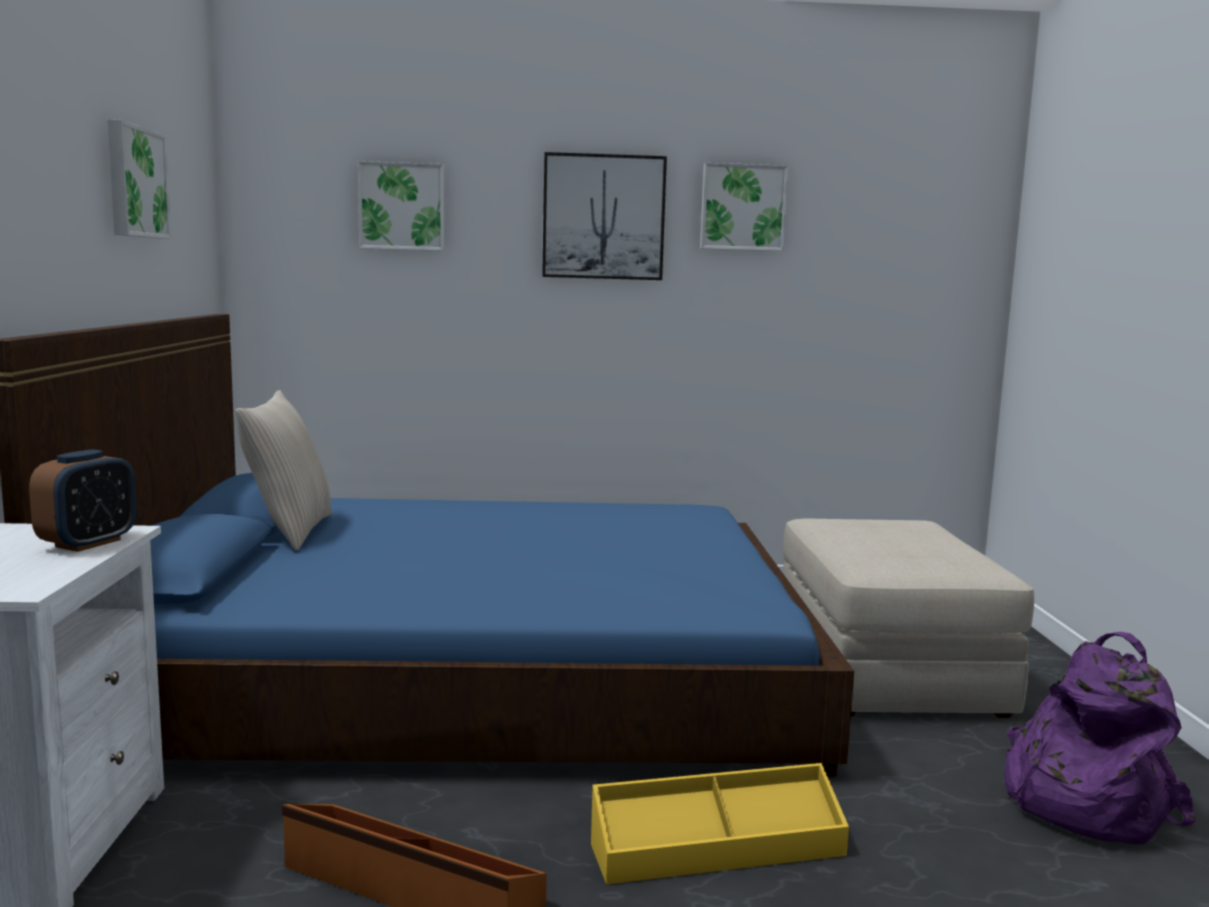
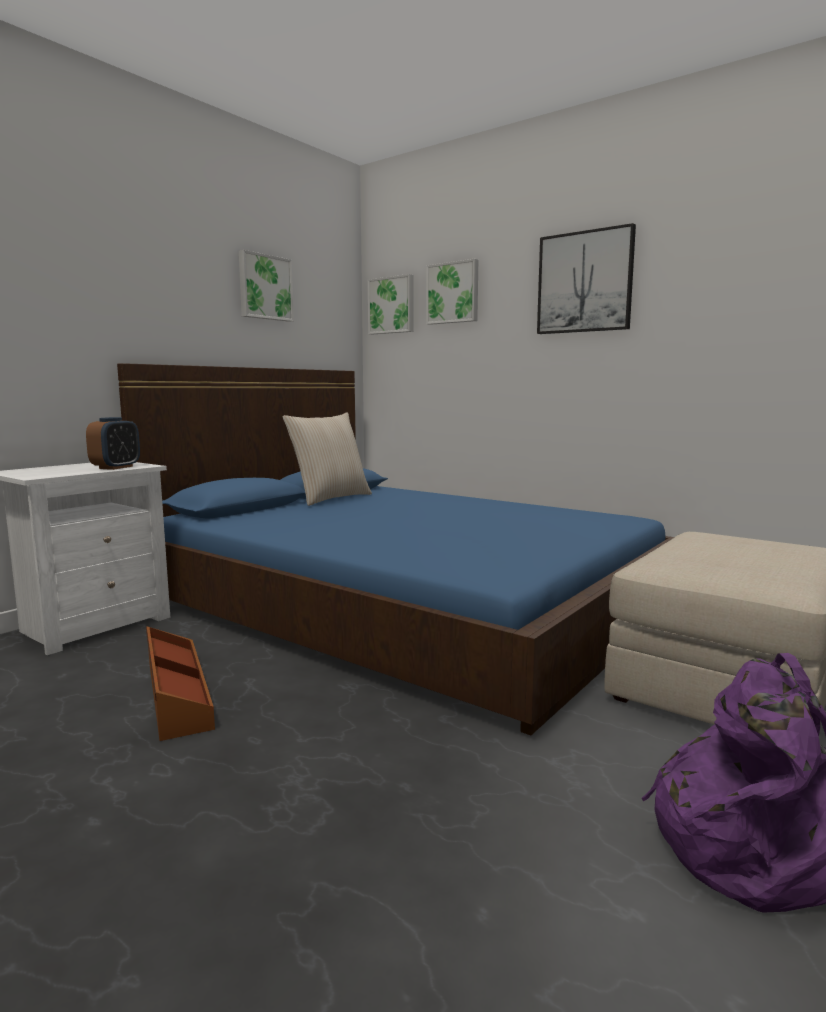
camera: 40 degrees right, 0 degrees up
alarm clock [29,449,137,552] -> alarm clock turned 45 degrees counterclockwise [86,417,140,470]
yellow storage box [591,763,849,885] -> none
picture [700,163,788,251] -> picture moved to [368,274,413,334]

